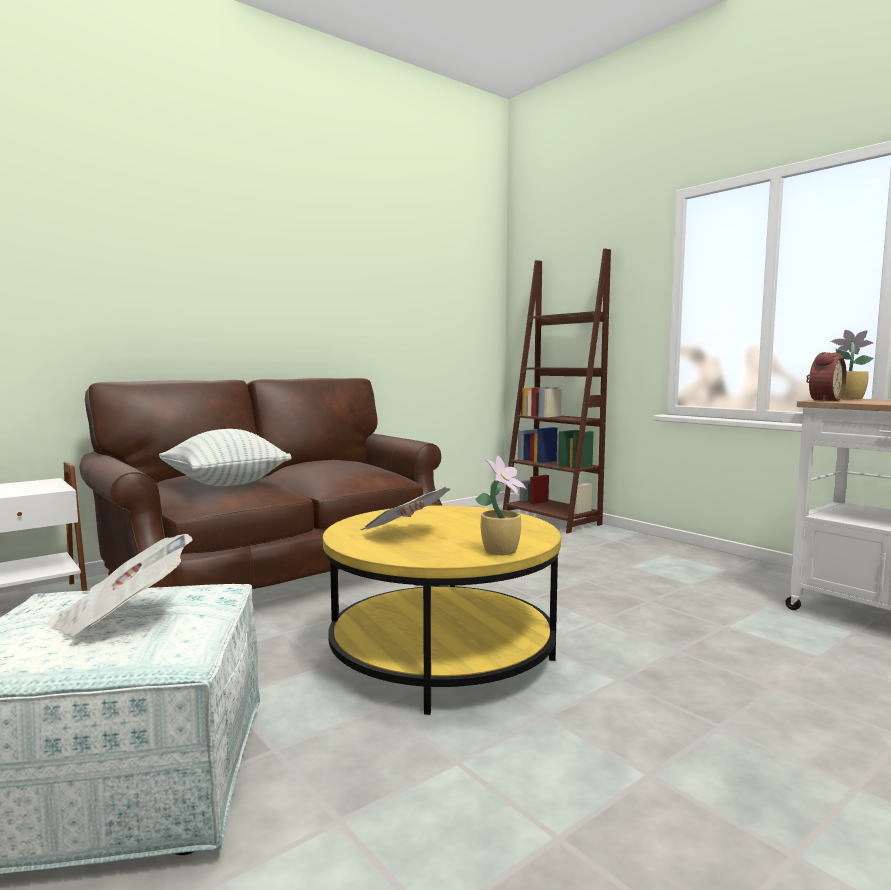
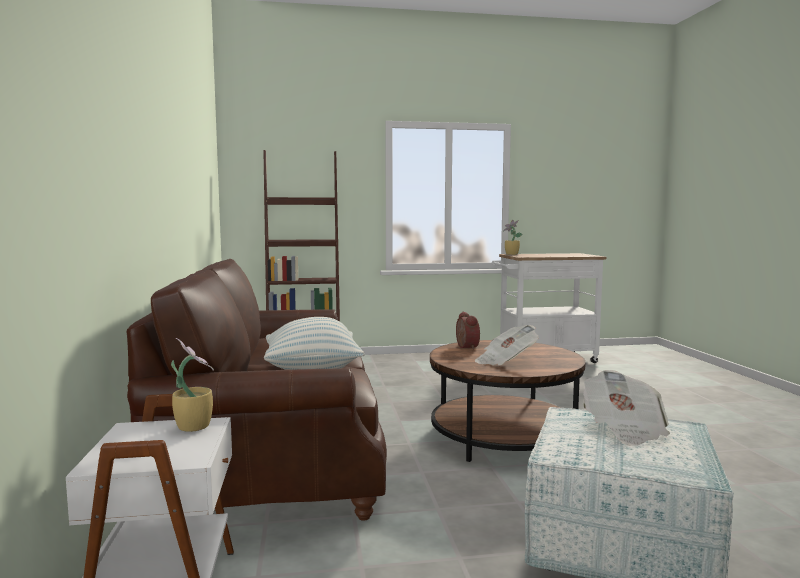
camera: 60 degrees left, 0 degrees up
yellow coffee table [323,505,561,715] -> brown coffee table [430,340,586,462]
potted plant [475,455,526,555] -> potted plant moved to [171,338,214,432]
alarm clock [806,352,847,402] -> alarm clock moved to [456,312,480,350]

